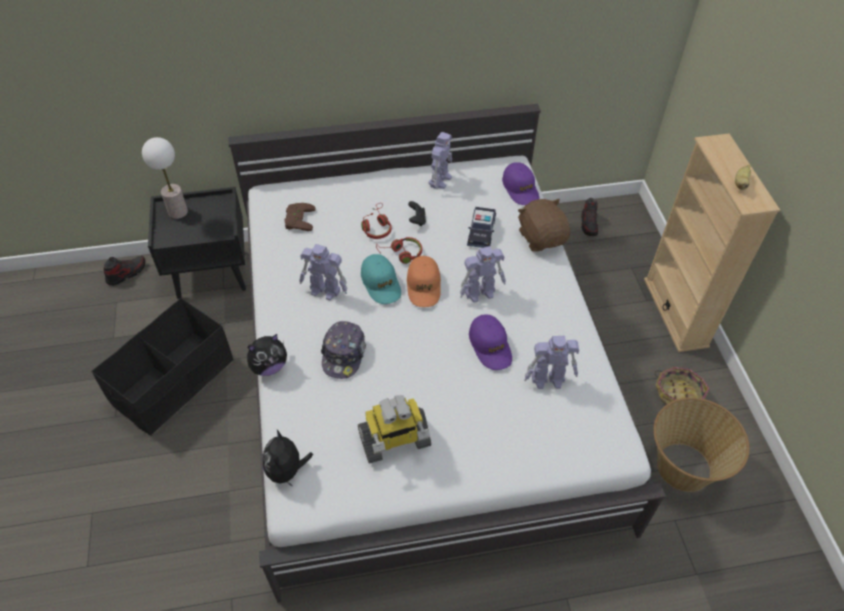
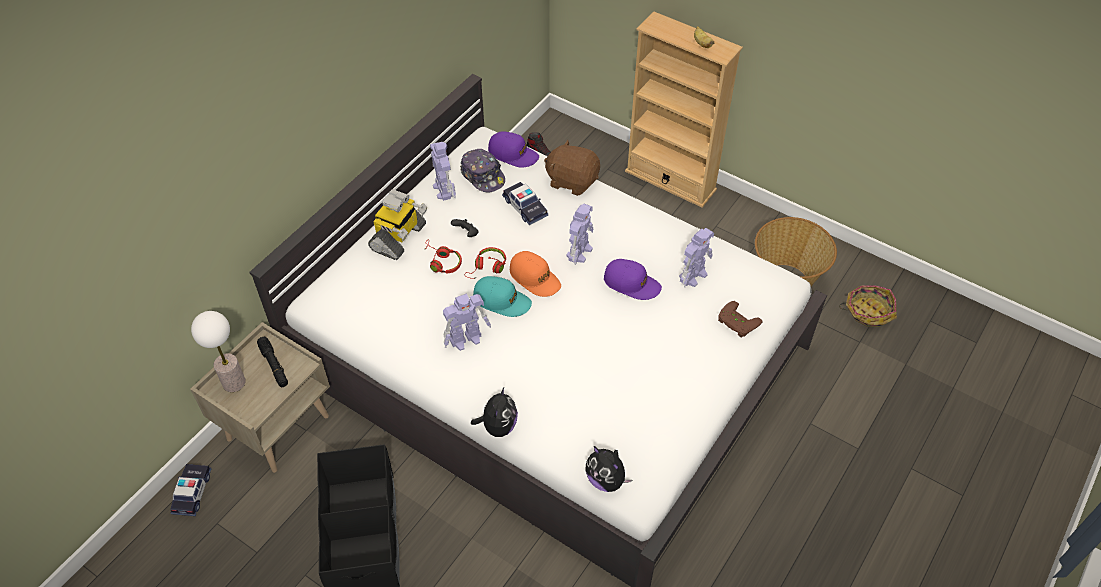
camera: 45 degrees left, 0 degrees up
shoe [104,255,145,286] -> toy car [170,464,211,516]
black nightstand [148,187,246,299] -> beige nightstand [190,322,330,473]
brown game controller [285,203,315,231] -> brown game controller moved to [718,301,763,338]
cap [321,321,366,379] -> cap moved to [460,149,505,193]
toy robot [358,395,431,464] -> toy robot moved to [368,189,427,260]
basket [654,367,710,405] -> basket moved to [839,285,897,327]
none -> black flashlight [257,337,288,387]

